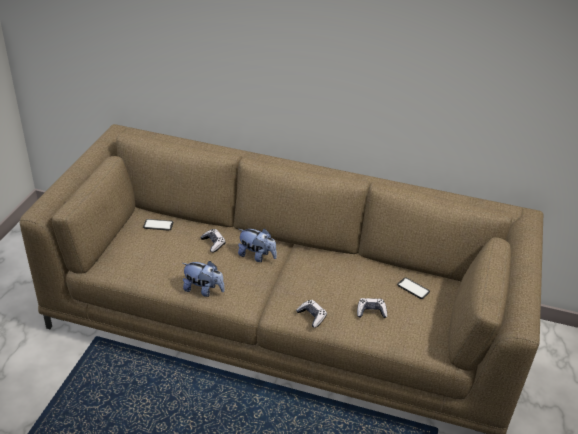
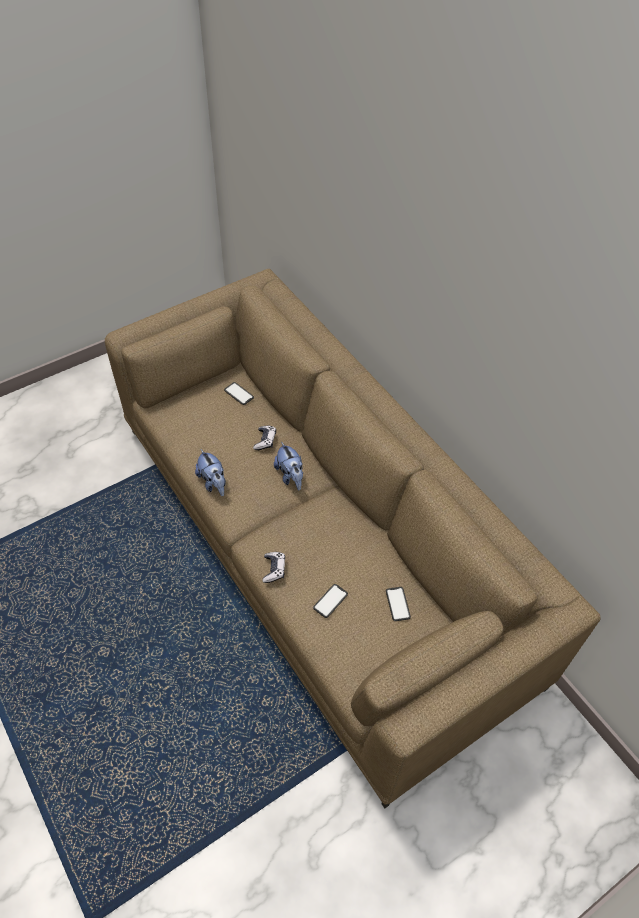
camera: 40 degrees right, 15 degrees up
game controller [357,298,387,318] -> phone [313,584,348,618]

